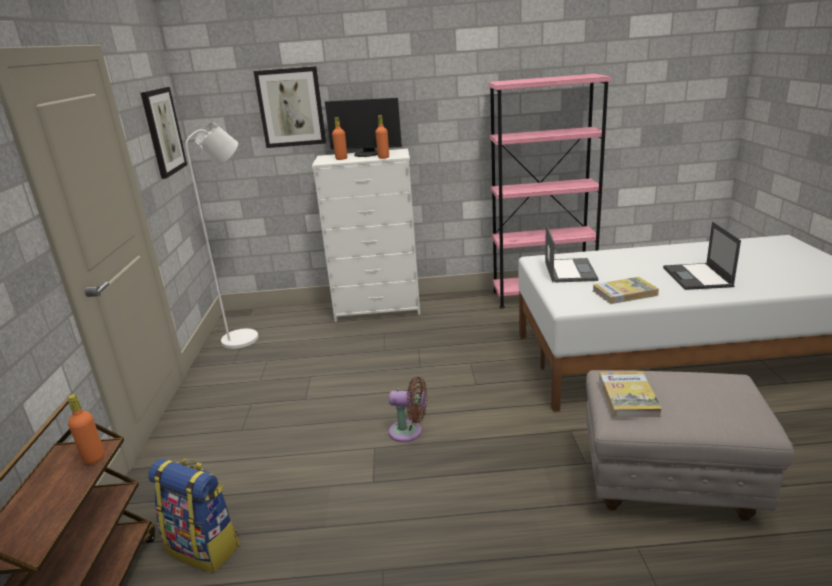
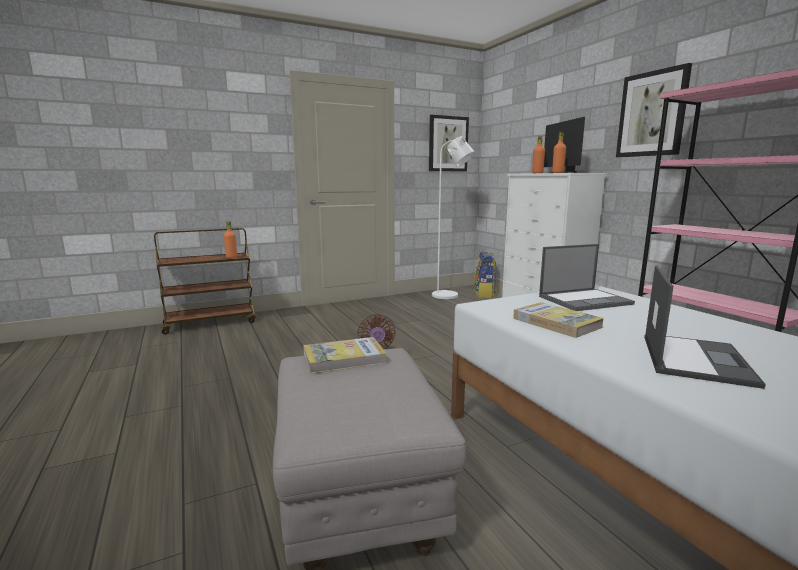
camera: 65 degrees right, 10 degrees down
backpack [148,458,239,572] -> backpack moved to [474,251,497,298]
picture [253,66,326,148] -> picture moved to [616,63,692,157]
laptop [663,222,741,290] -> laptop turned 135 degrees clockwise [644,265,766,389]

